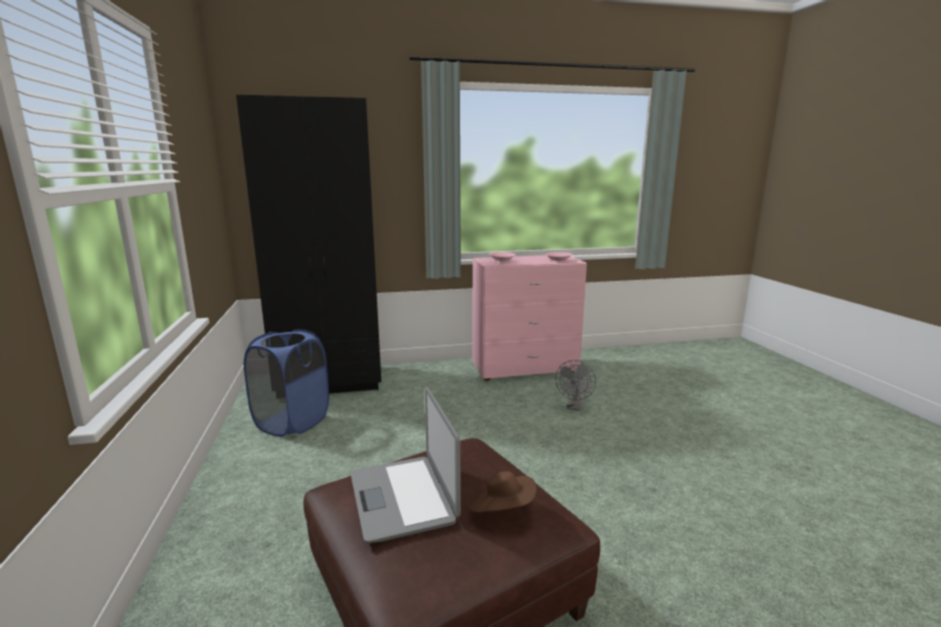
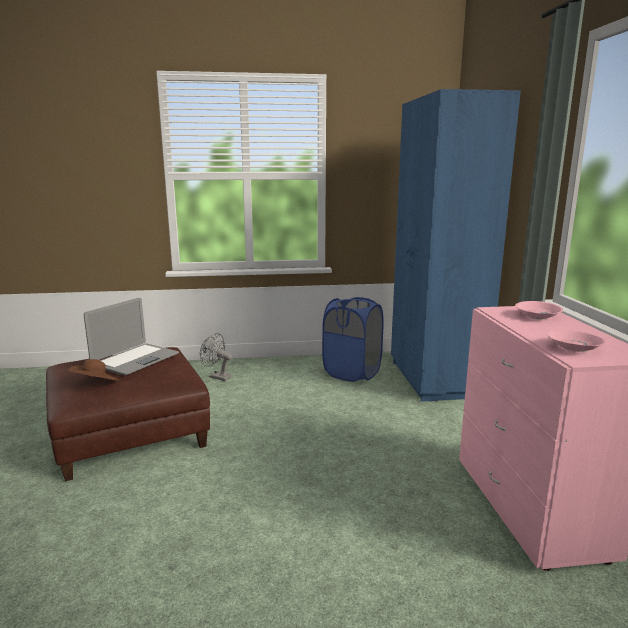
camera: 95 degrees right, 0 degrees up
black wardrobe [236,95,381,394] -> blue wardrobe [391,89,521,402]
laptop [350,387,461,543] -> laptop turned 135 degrees clockwise [84,298,179,375]
grey fan [555,360,596,411] -> grey fan moved to [200,333,232,381]

